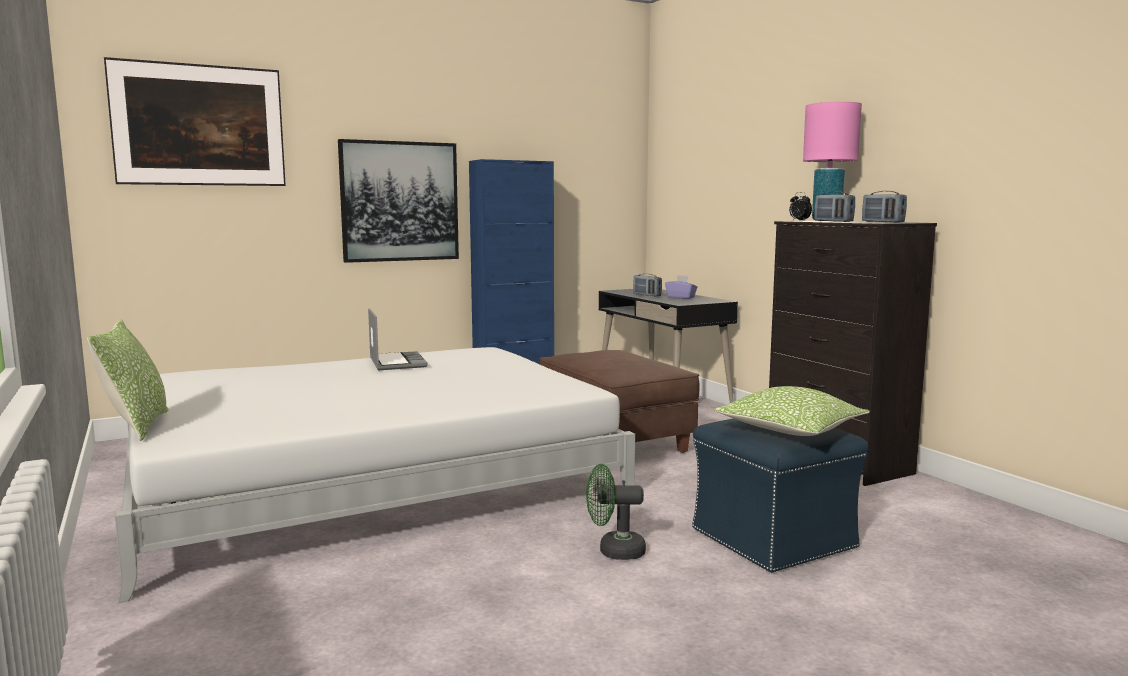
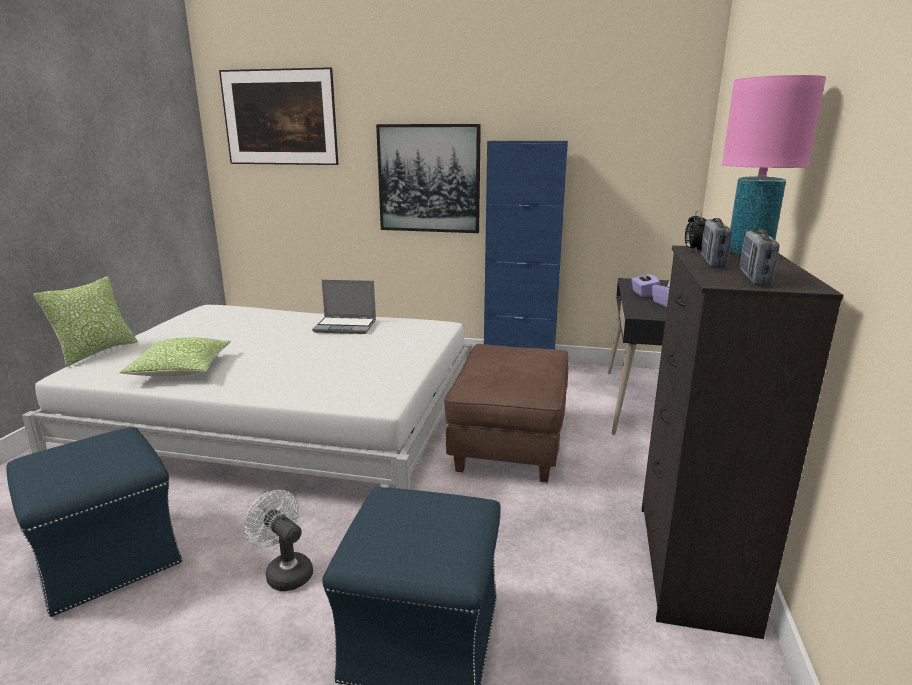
camera: 40 degrees right, 10 degrees up
laptop [368,308,428,370] -> laptop turned 75 degrees clockwise [312,280,376,334]
green fan [586,464,646,560] -> white fan [244,490,313,591]
radio [633,274,662,296] -> purple tissue box [631,270,660,297]
pillow [714,386,870,436] -> pillow moved to [119,337,231,376]
none -> blue ottoman [6,427,182,617]

